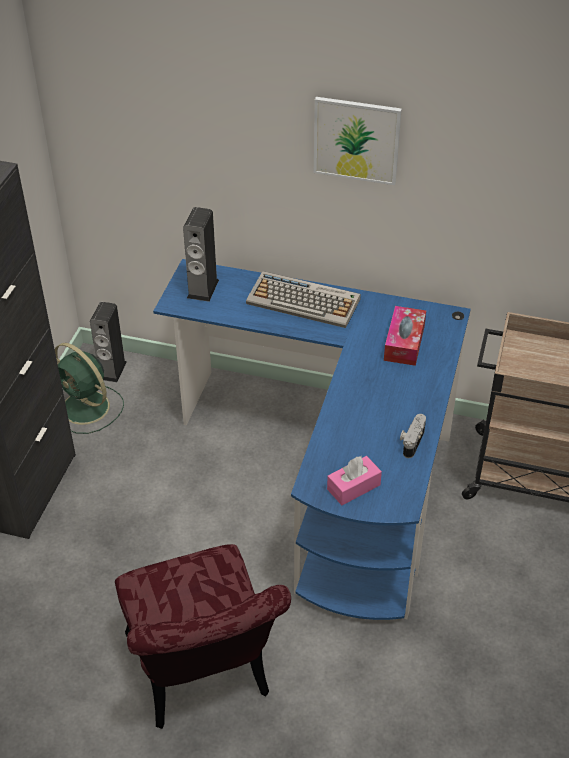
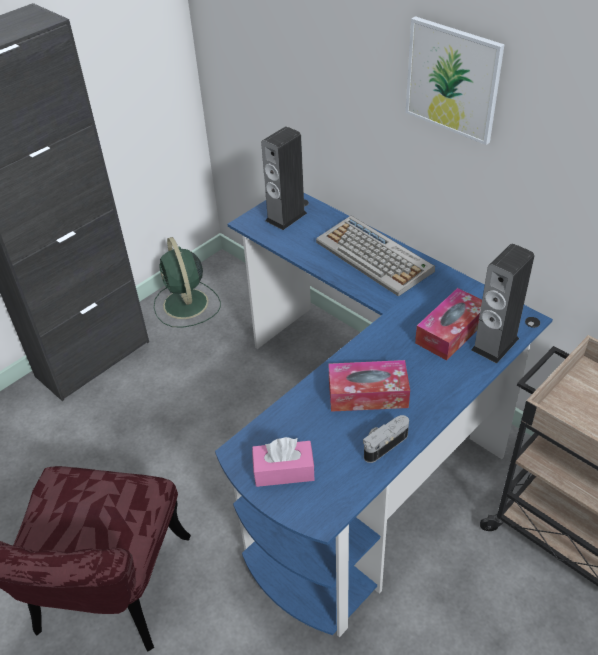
camera: 30 degrees right, 0 degrees up
speaker [90,302,127,382] -> speaker moved to [471,244,534,363]
none -> tissue box [329,360,410,412]

